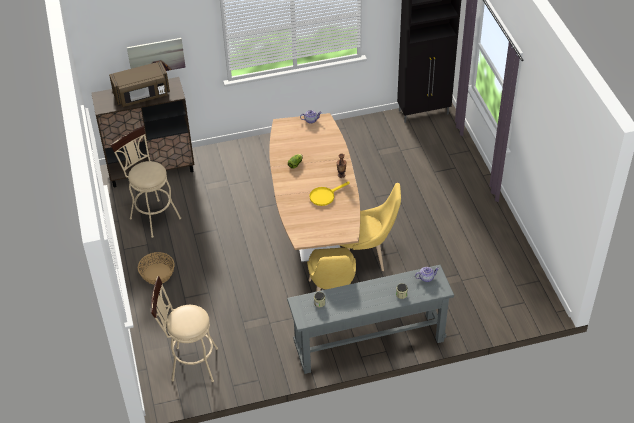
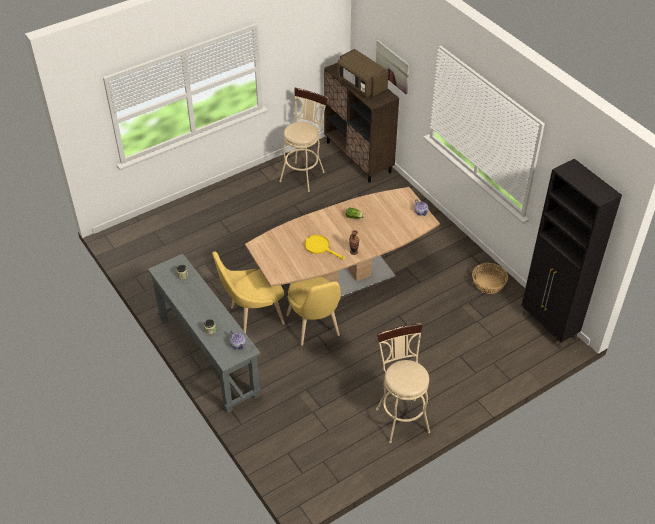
camera: 70 degrees right, 0 degrees up
basket [138,252,175,284] -> basket moved to [472,263,508,294]
beige stool [151,276,218,382] -> beige stool moved to [376,323,430,443]

